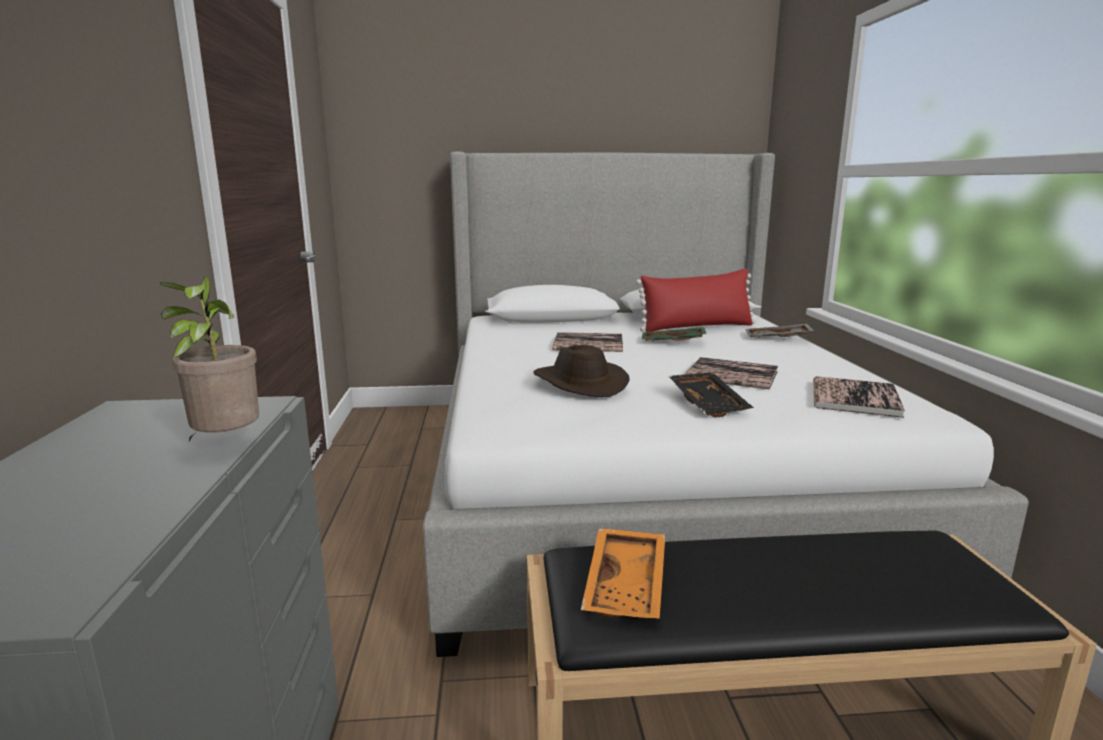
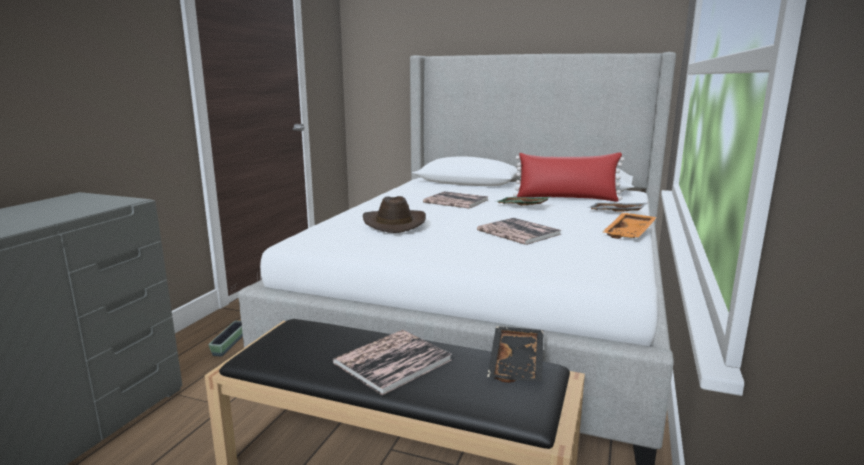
camera: 25 degrees right, 0 degrees up
potted plant [160,276,259,441] -> none
orange tray [581,528,665,619] -> orange tray moved to [603,213,657,239]
black tray [669,372,754,418] -> black tray moved to [487,326,544,383]
book [813,376,905,418] -> book moved to [333,330,452,395]
none -> planter [208,321,243,356]

